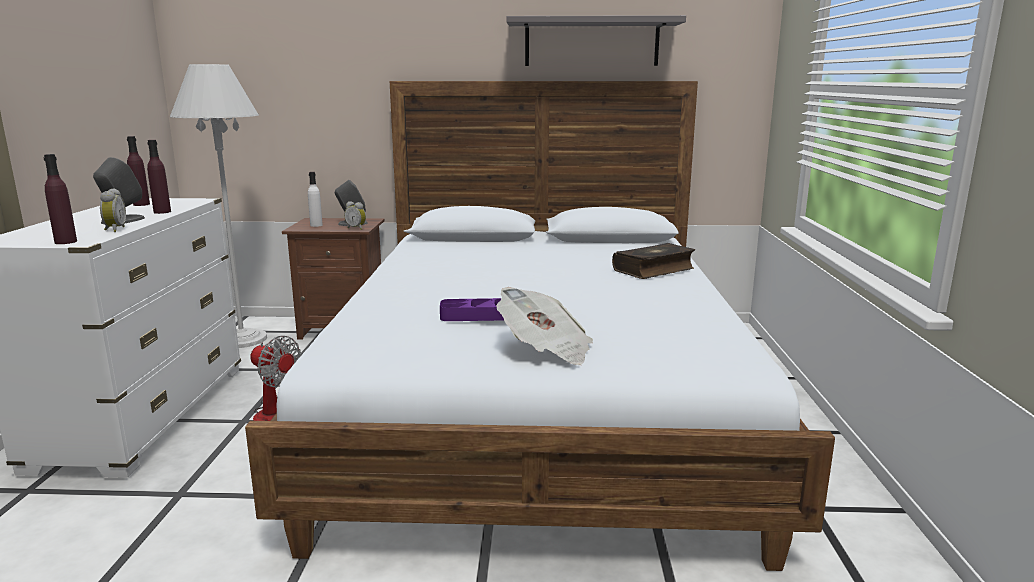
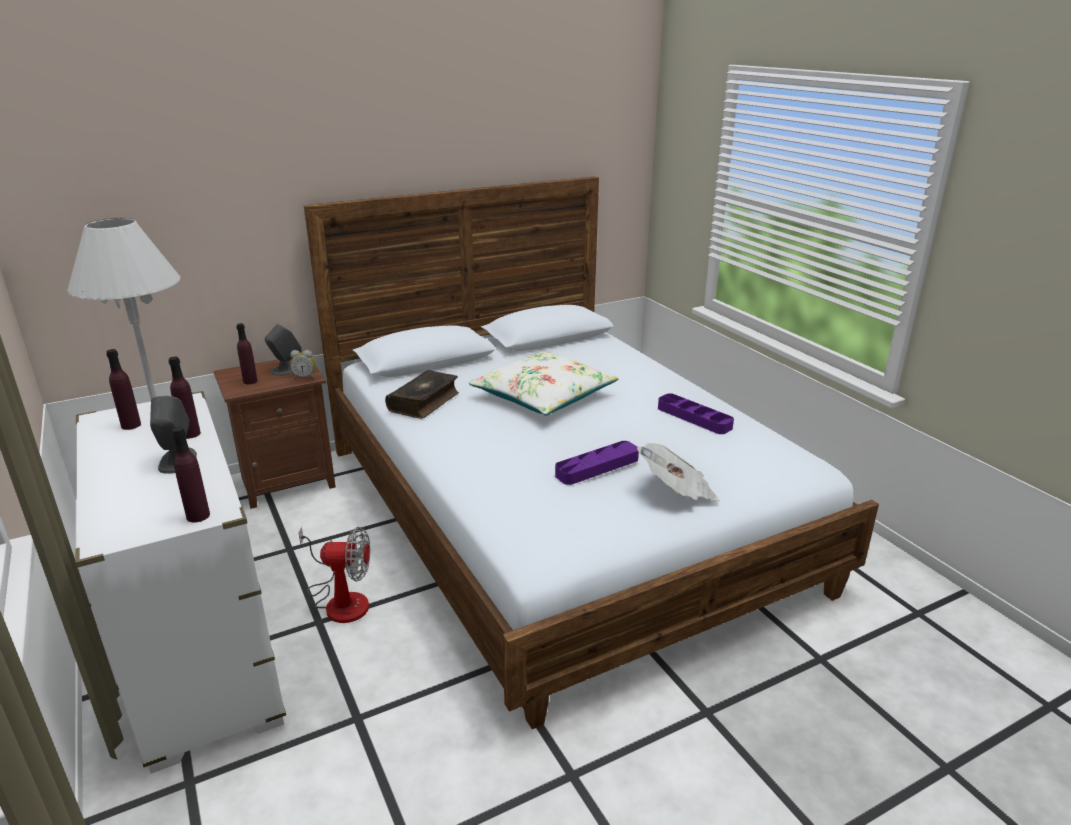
camera: 30 degrees left, 10 degrees up
alarm clock [100,188,126,232] -> none
white bottle [308,172,323,227] -> purple bottle [236,323,258,384]
grey shelf [506,15,686,66] -> none
book [612,243,695,279] -> book moved to [385,370,459,419]
none -> white pillow [469,352,619,415]
none -> purple tray [658,393,734,434]

